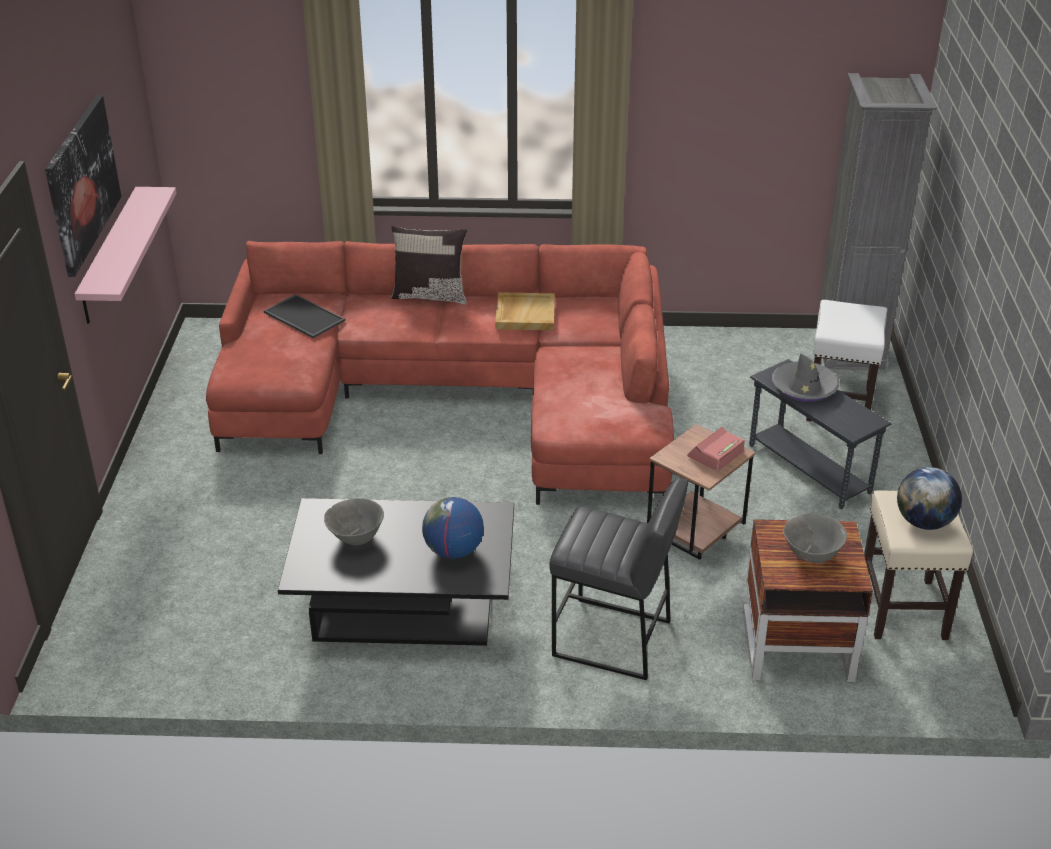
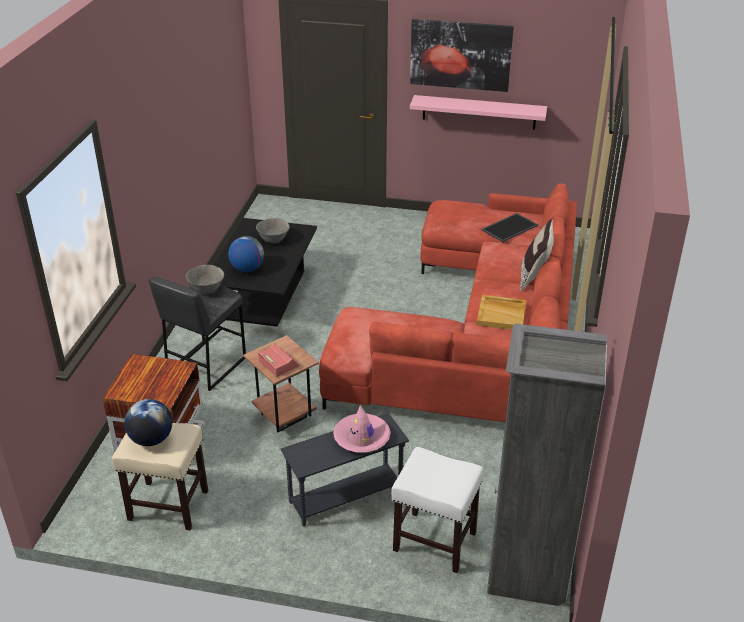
camera: 100 degrees right, 0 degrees up
grey hat [772,353,839,402] -> pink hat [333,405,391,453]
grey bowl [783,514,847,563] -> grey bowl moved to [186,265,224,294]

